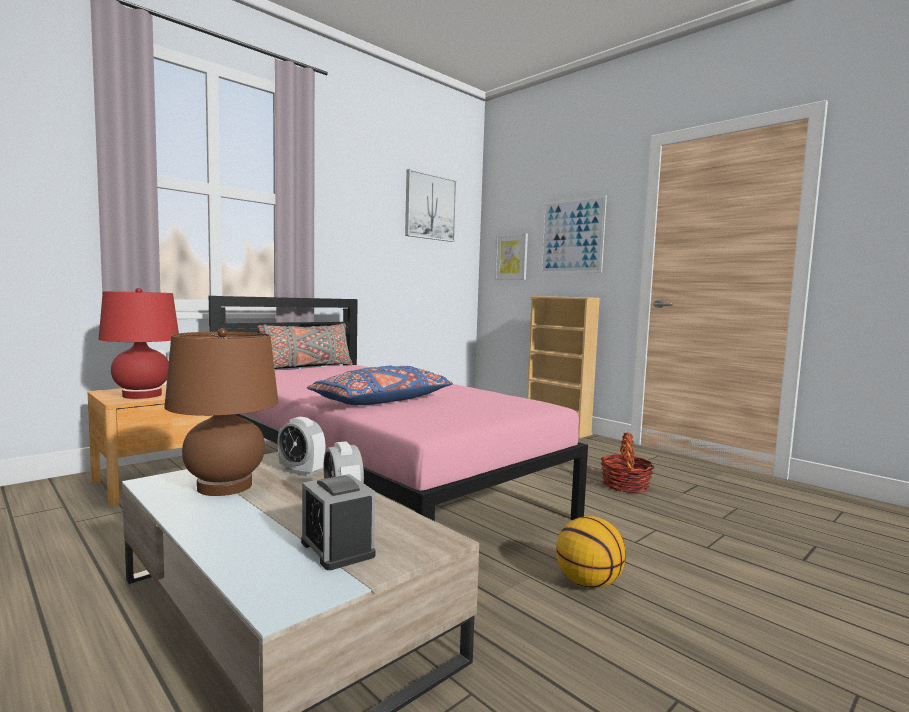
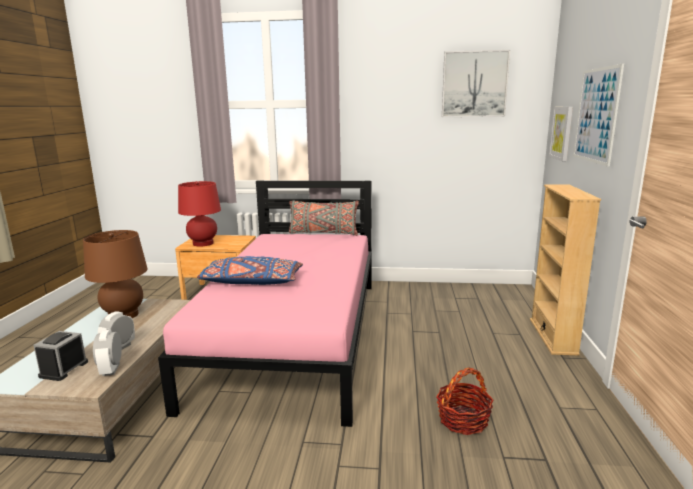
camera: 50 degrees right, 10 degrees up
alarm clock [277,417,325,477] -> alarm clock moved to [93,330,122,376]
basketball [556,516,626,588] -> none

